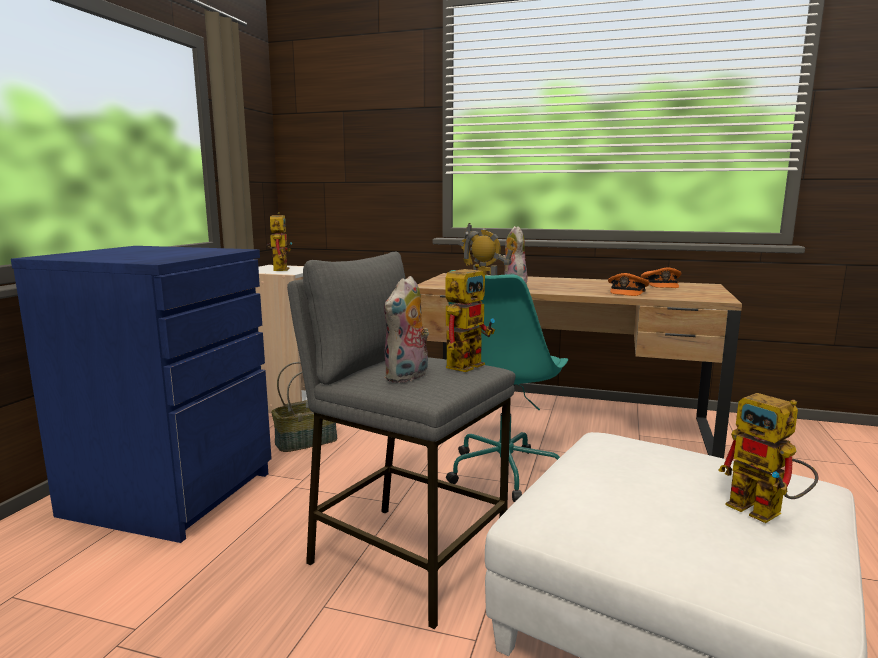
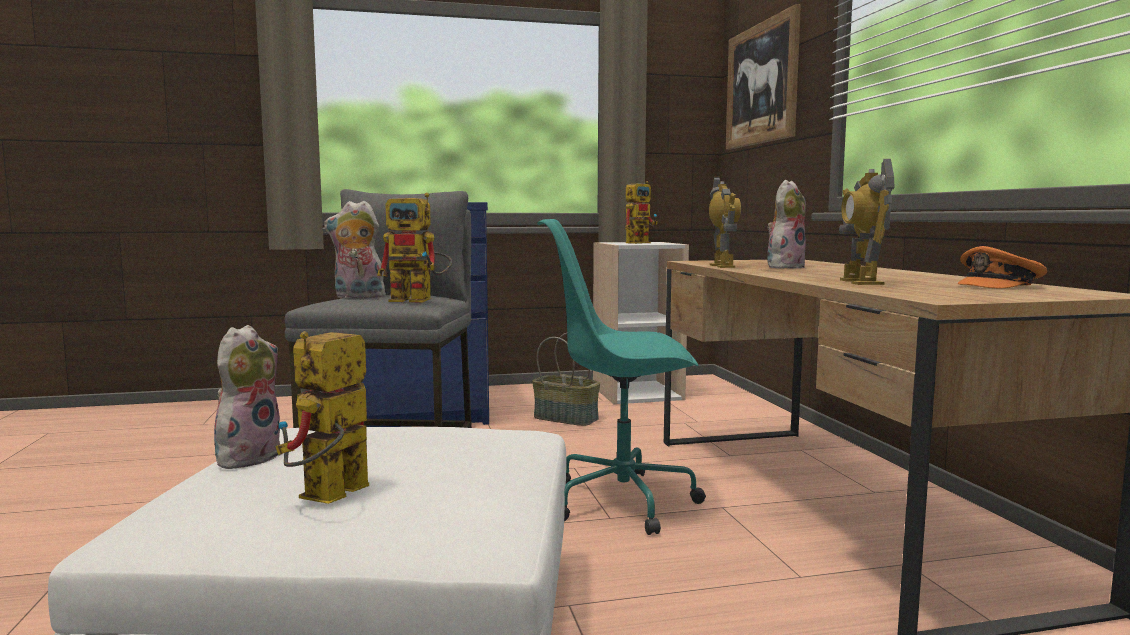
camera: 60 degrees right, 5 degrees down
orange cap [608,273,649,296] -> toy robot [839,159,894,285]
none -> plush toy [214,325,282,469]
none -> picture [726,4,801,150]

